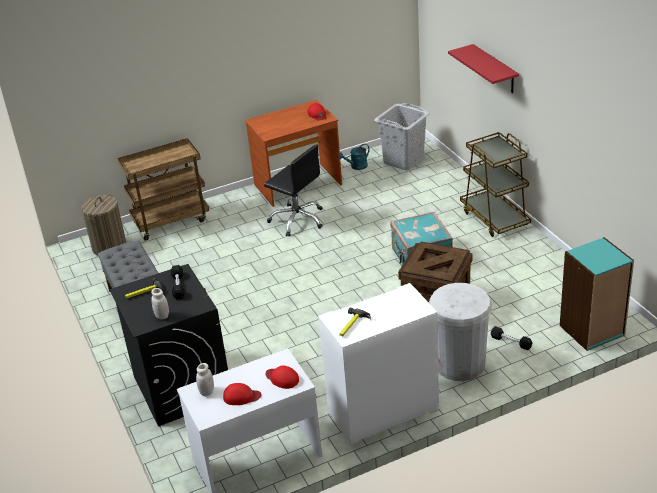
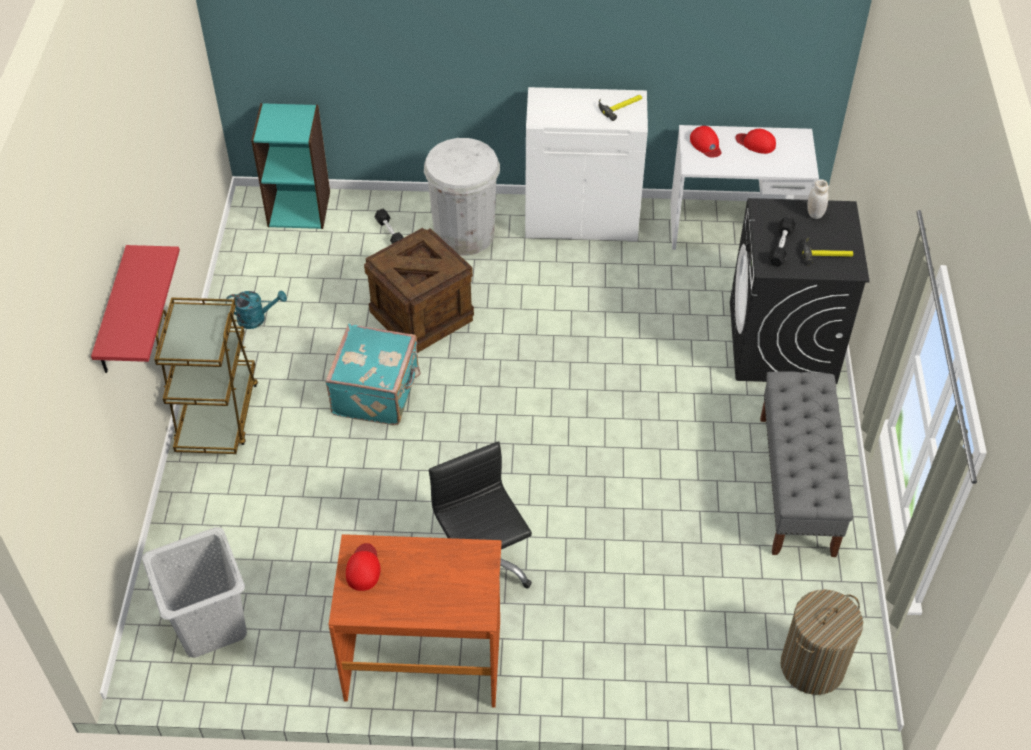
camera: 155 degrees left, 15 degrees up
brown cart [118,138,209,240] -> none
white jar [196,363,214,396] -> none
turquoise watering can [340,144,370,170] -> turquoise watering can moved to [226,291,287,329]

